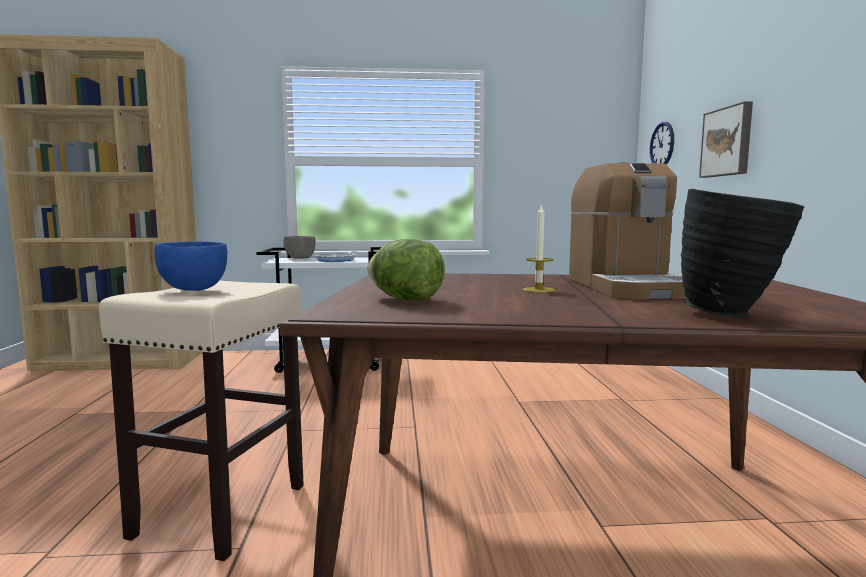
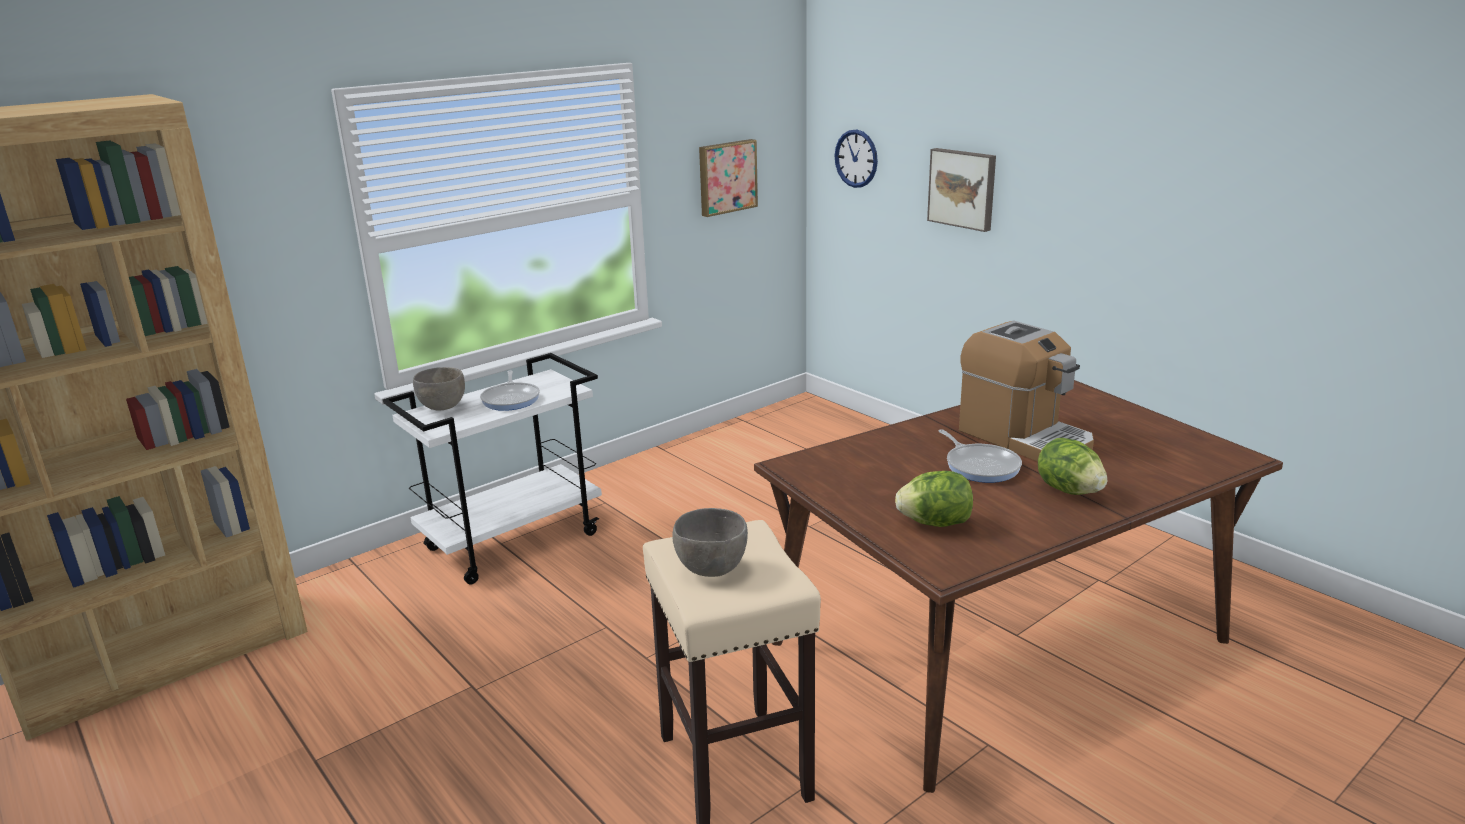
camera: 35 degrees left, 15 degrees up
blue bowl [154,241,227,291] -> grey bowl [672,508,748,577]
candle [523,203,555,293] -> frying pan [939,429,1022,483]
black vase [681,189,804,319] -> none
none -> picture [699,139,758,217]
none -> lettuce [1038,438,1107,495]

